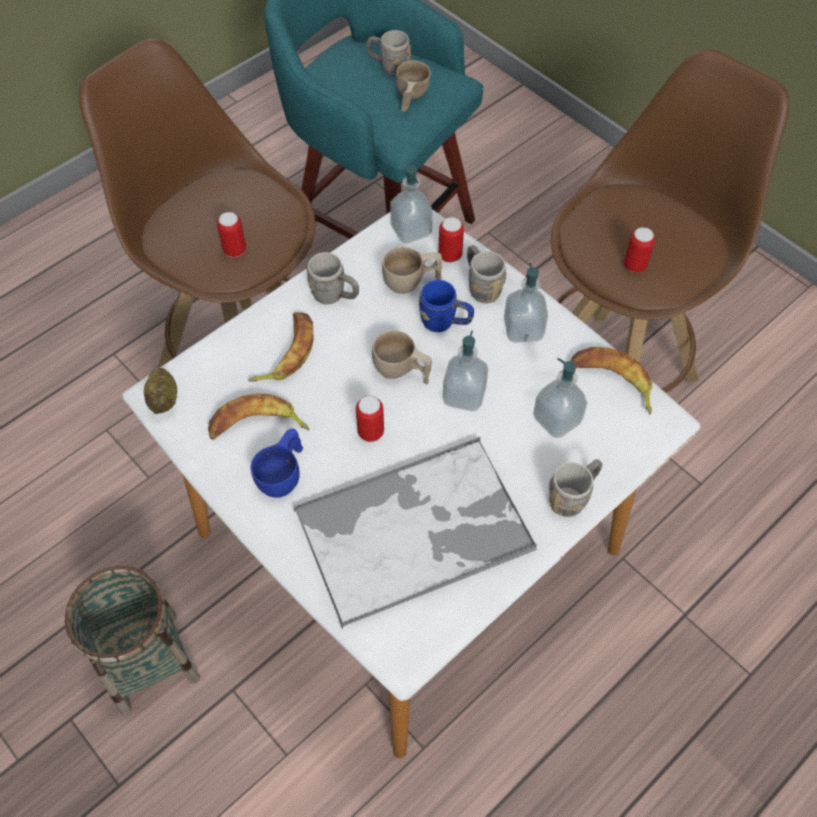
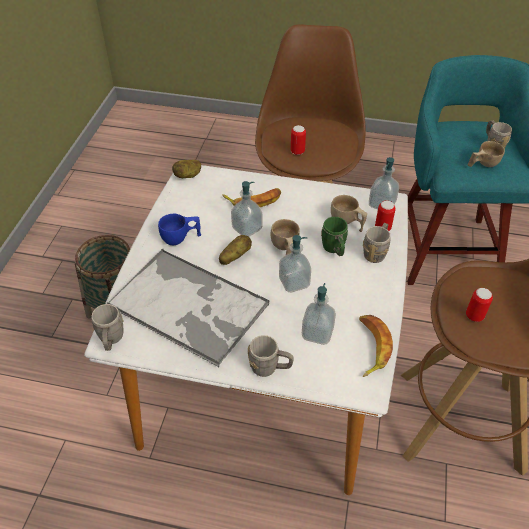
camera: 55 degrees right, 10 degrees down
banana [208,394,309,440] -> none
grey mug [307,252,359,304] -> grey mug moved to [91,304,123,351]
can [356,396,384,442] -> potato [219,235,252,265]
blue mug [419,280,474,332] -> green mug [321,217,348,256]
soap dispenser [504,263,548,343] -> soap dispenser moved to [231,181,262,237]

